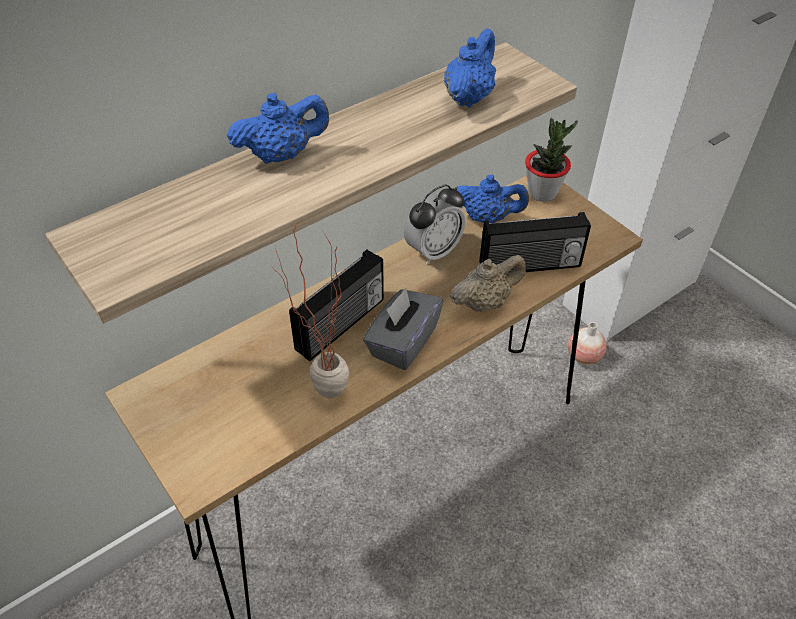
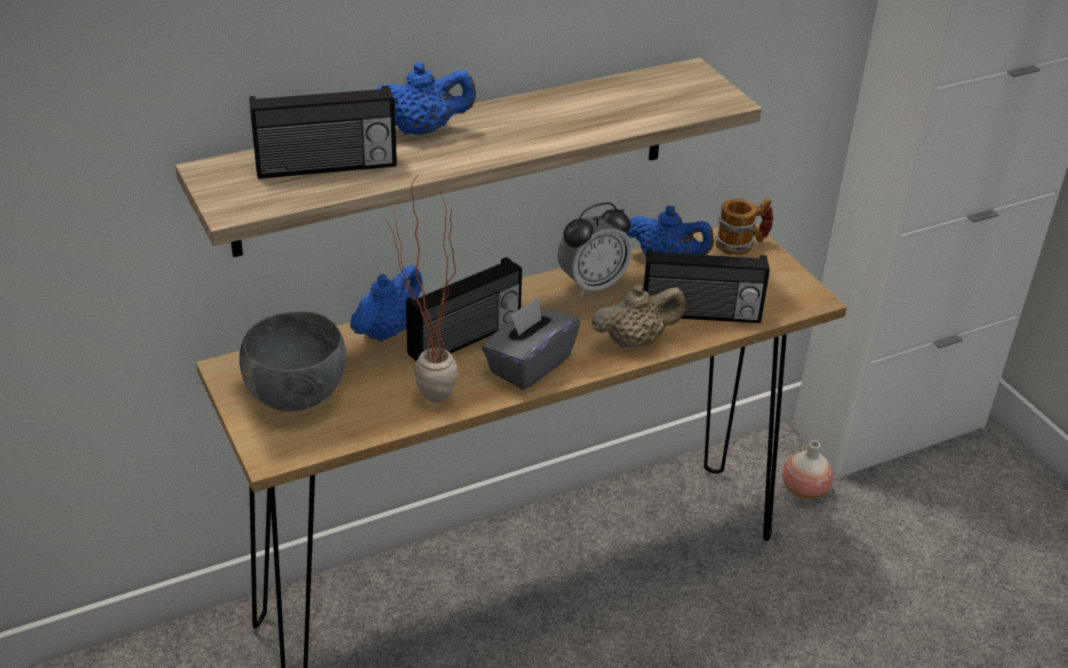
camera: 10 degrees right, 10 degrees down
blue teapot [444,28,496,107] -> blue teapot moved to [350,265,423,342]
potted plant [525,118,578,202] -> mug [715,198,773,255]
none -> grey bowl [239,311,346,412]
none -> radio [250,85,397,179]

